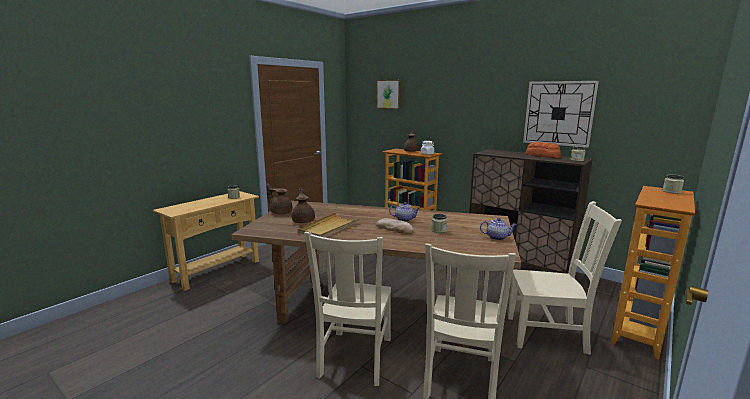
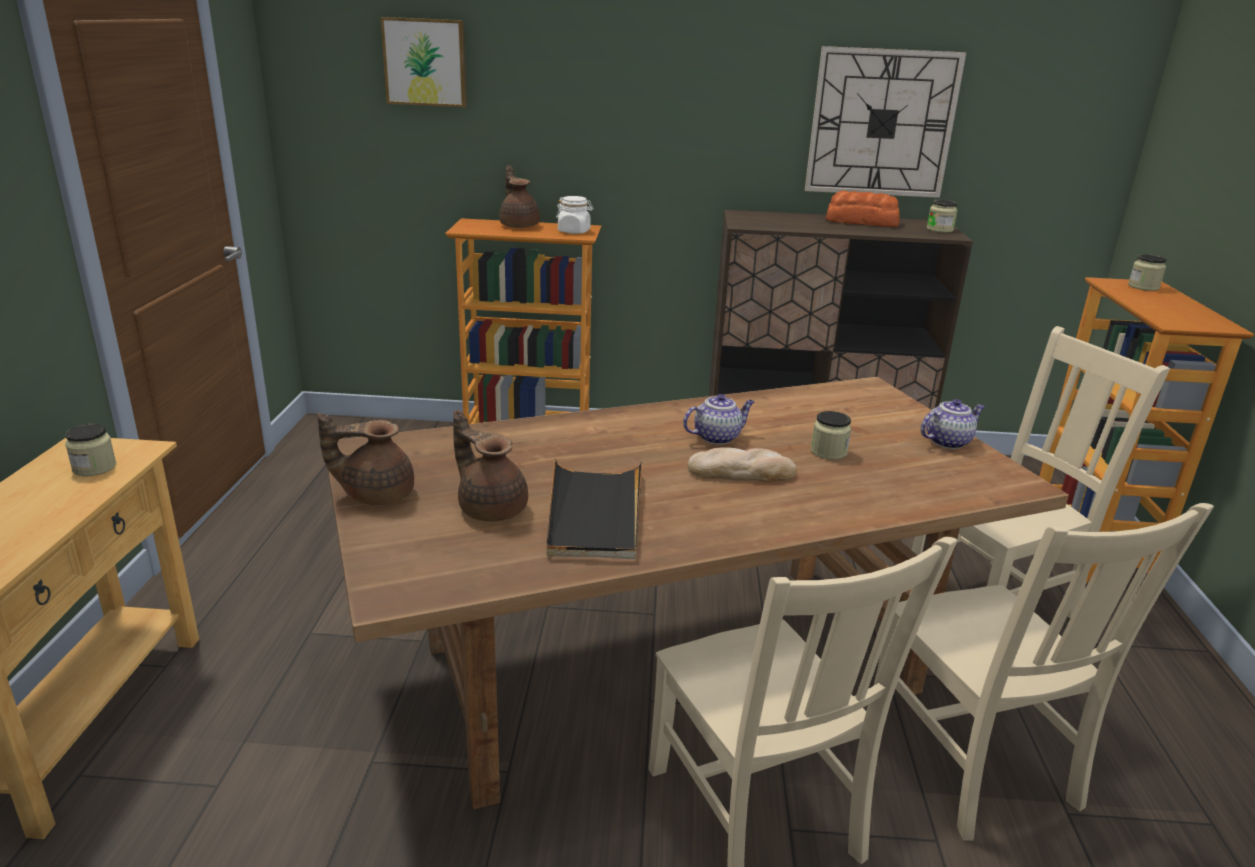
camera: 35 degrees left, 10 degrees up
beige tray [298,212,360,237] -> black tray [547,459,642,559]

